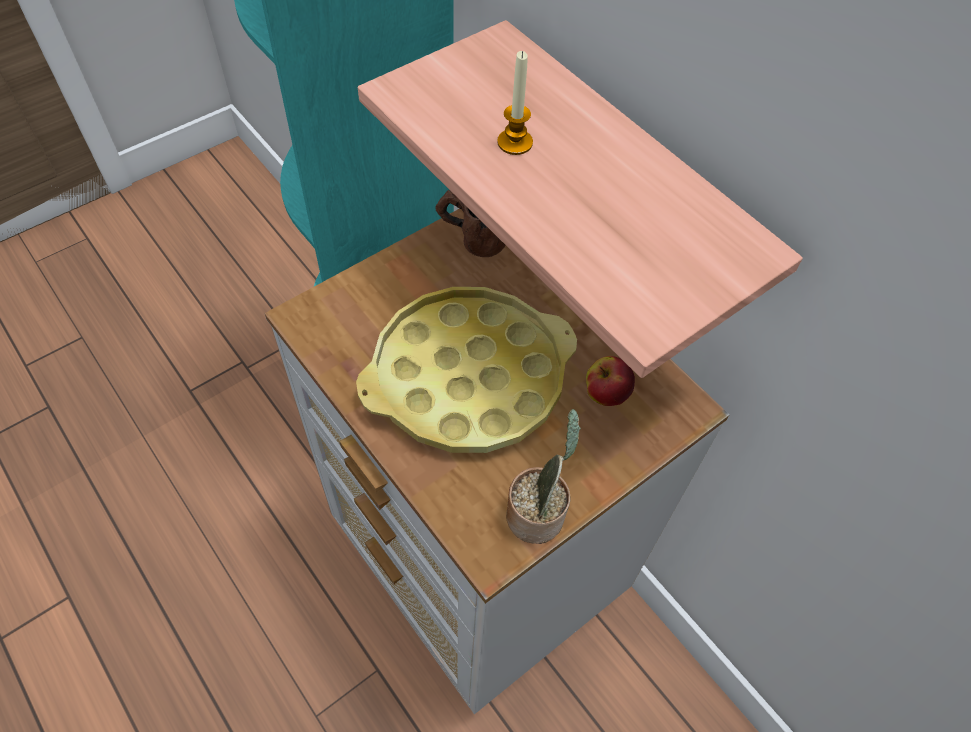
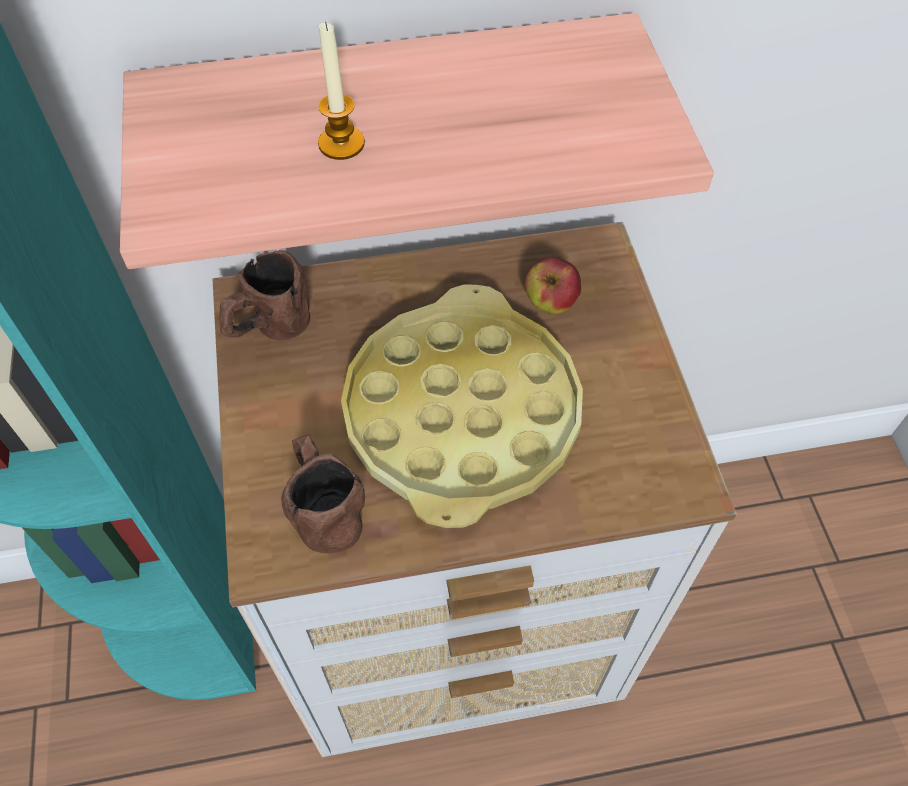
camera: 60 degrees left, 0 degrees up
potted plant [506,409,581,544] -> none
none -> brown mug [281,434,365,554]

